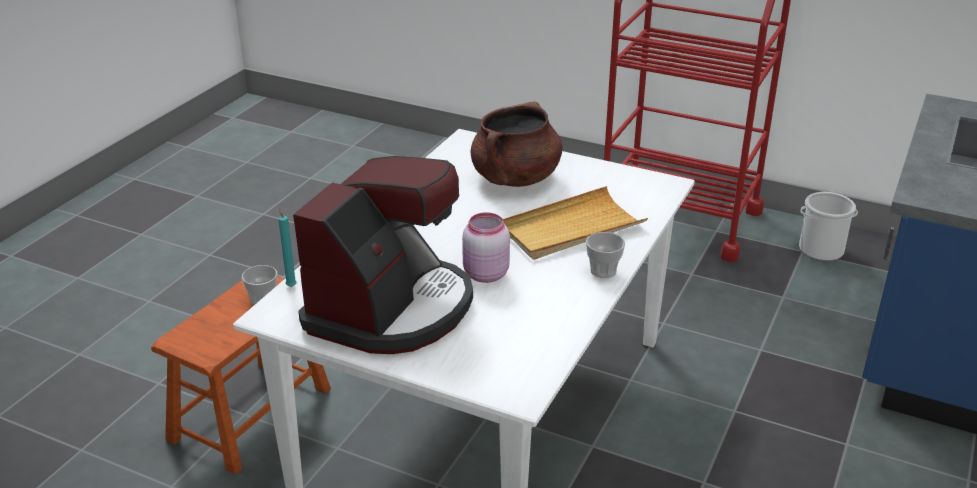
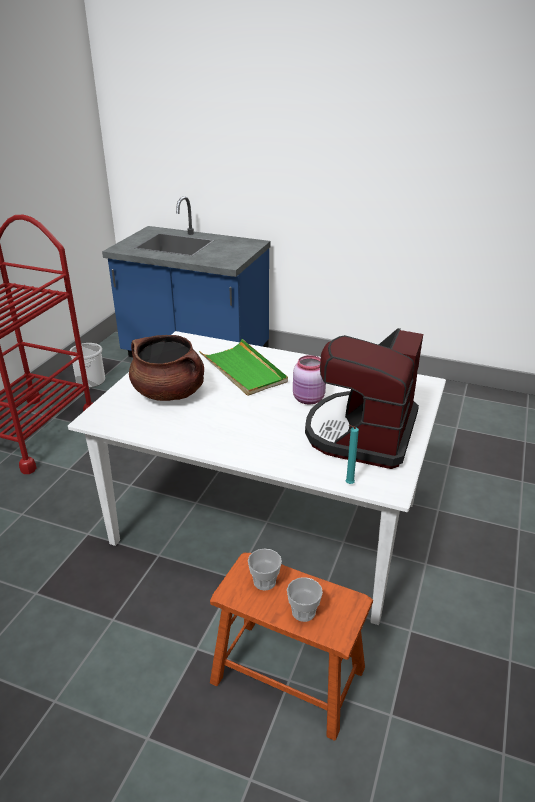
camera: 95 degrees left, 0 degrees up
coffee machine [293,156,473,354] -> coffee machine turned 90 degrees counterclockwise [305,328,423,469]
beige tray [503,186,648,260] -> green tray [199,339,288,396]
cup [586,232,625,278] -> cup moved to [287,577,323,622]

